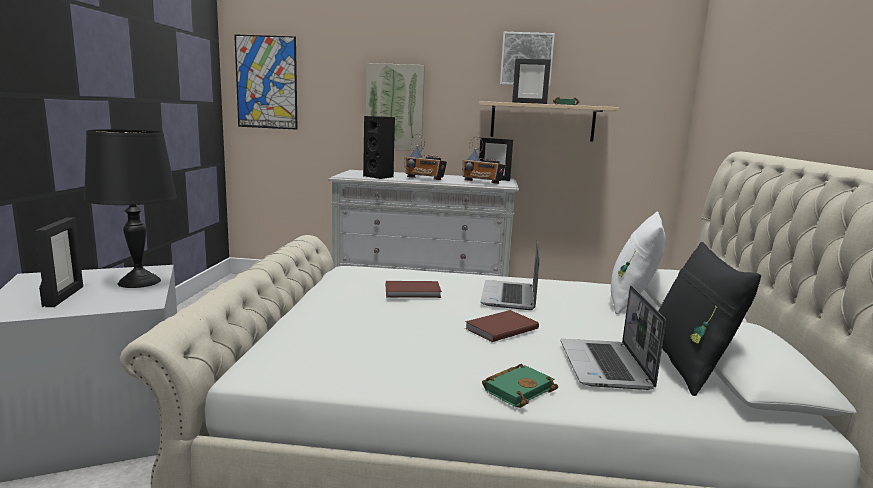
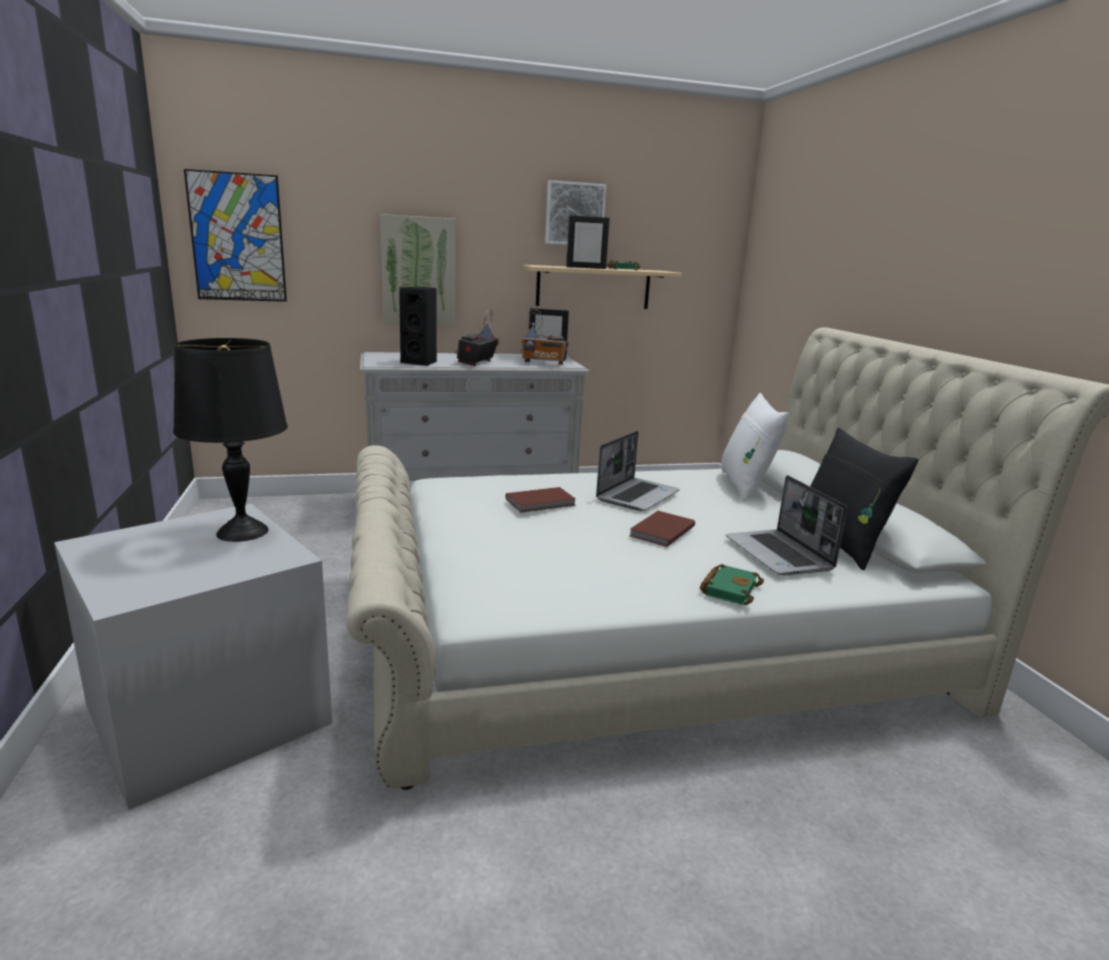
camera: 20 degrees left, 5 degrees up
picture frame [35,217,83,307] -> none
radio [404,134,447,180] -> radio turned 105 degrees clockwise [455,308,499,366]
laptop [481,241,540,310] -> laptop turned 135 degrees counterclockwise [596,431,680,511]

